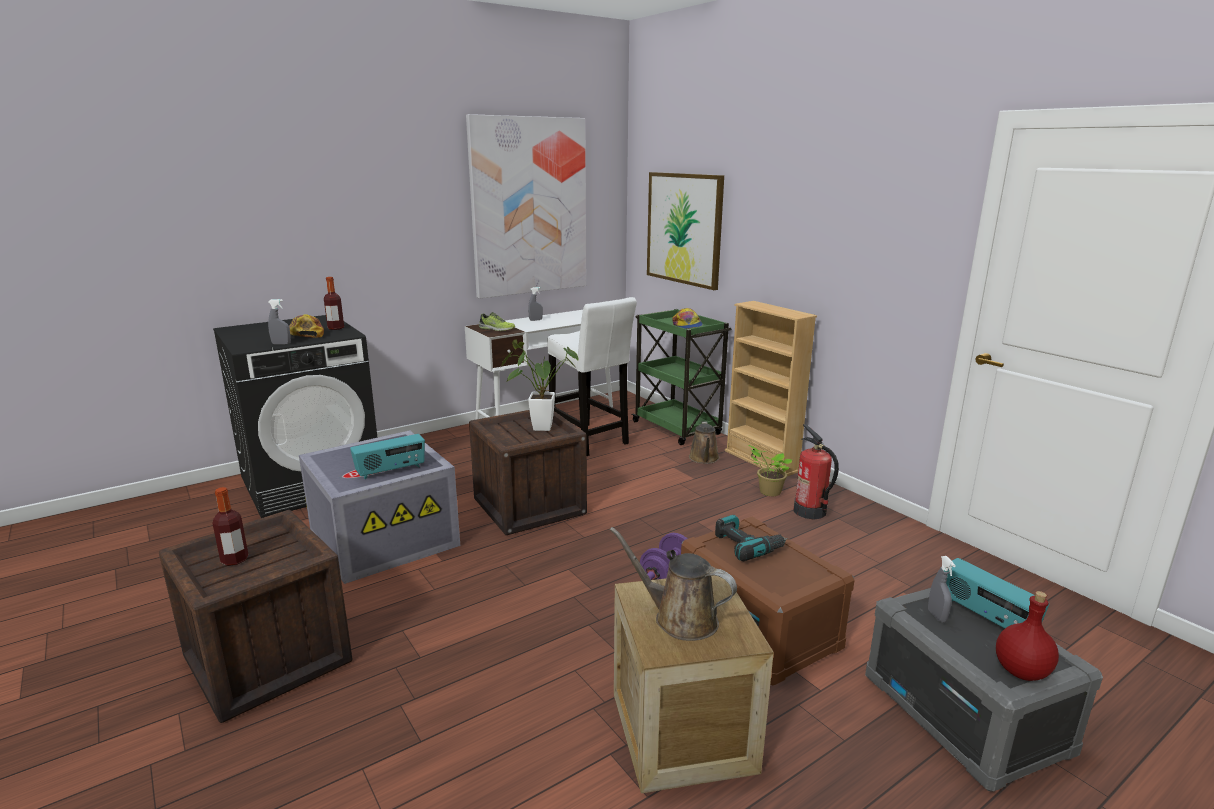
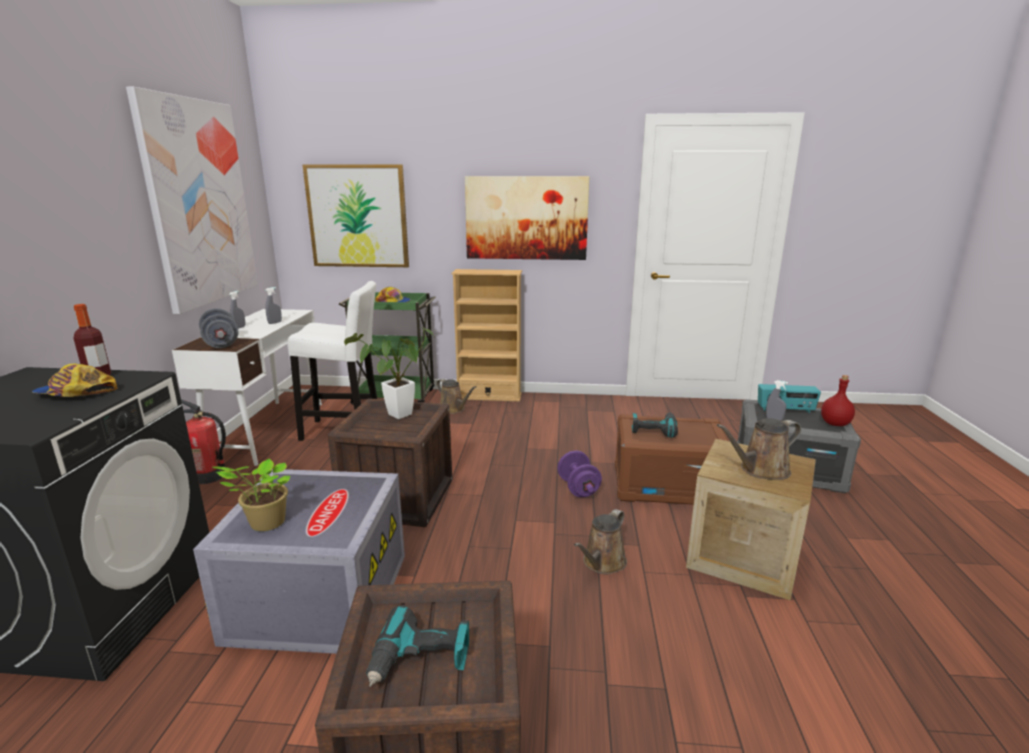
camera: 50 degrees left, 0 degrees up
bottle [212,487,248,566] -> power drill [366,605,469,687]
grey spray bottle [268,299,291,345] -> grey spray bottle moved to [265,287,282,324]
radio [350,434,425,479] -> none
shoe [479,312,515,331] -> grey dumbbell [199,308,239,348]
potted plant [749,445,792,496] -> potted plant moved to [212,459,290,531]
fire extinguisher [793,424,839,519] -> fire extinguisher moved to [181,399,226,484]
none -> picture [465,176,589,260]
none -> brown watering can [574,509,627,574]

